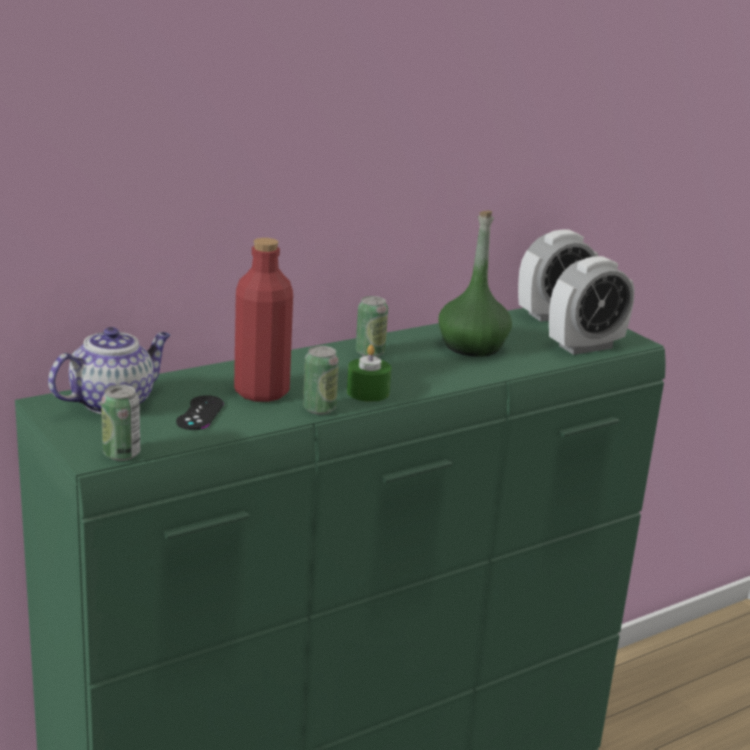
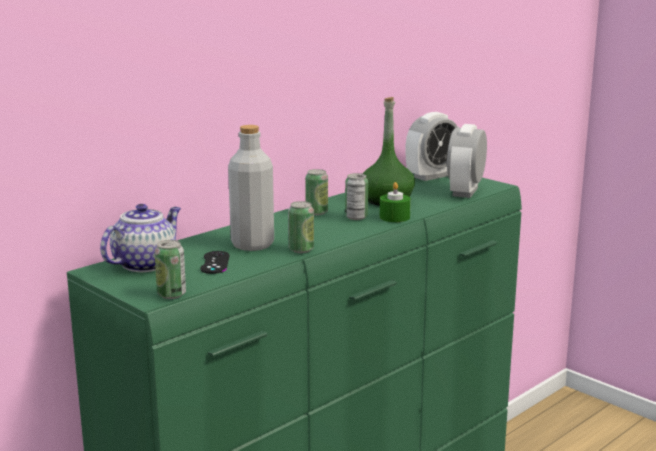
camera: 10 degrees left, 5 degrees down
red bottle [234,238,293,402] -> grey bottle [228,125,274,251]
green candle [347,345,391,402] -> green candle moved to [380,182,411,222]
alarm clock [549,256,635,355] -> alarm clock turned 150 degrees clockwise [447,124,487,198]
none -> can [345,173,368,220]

